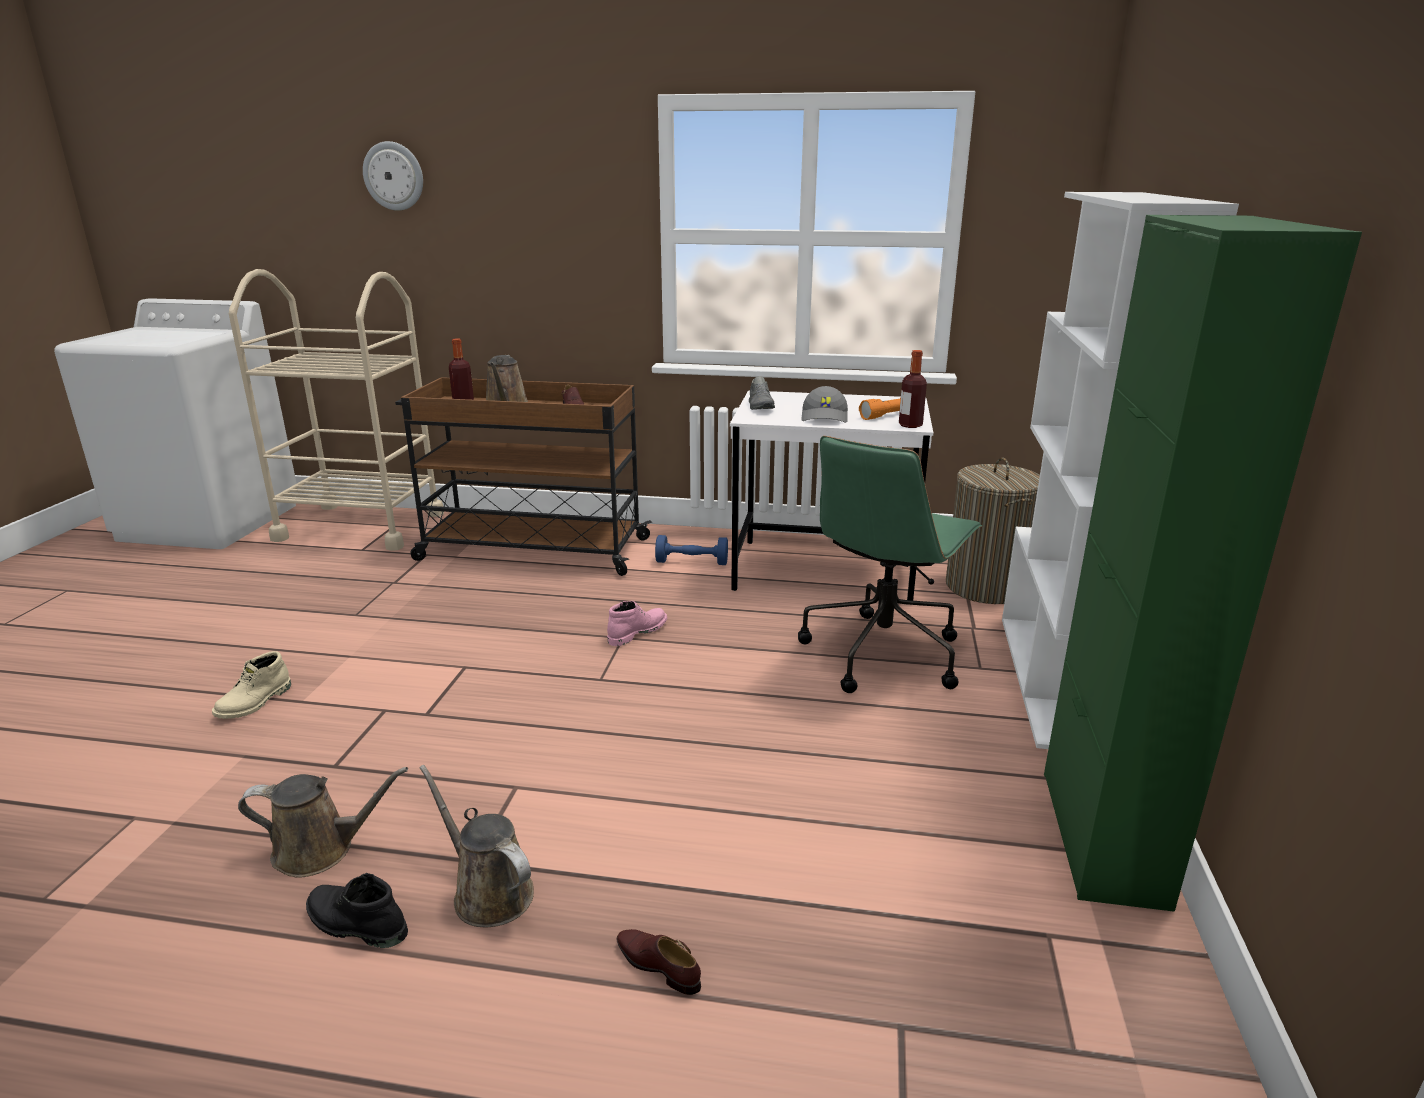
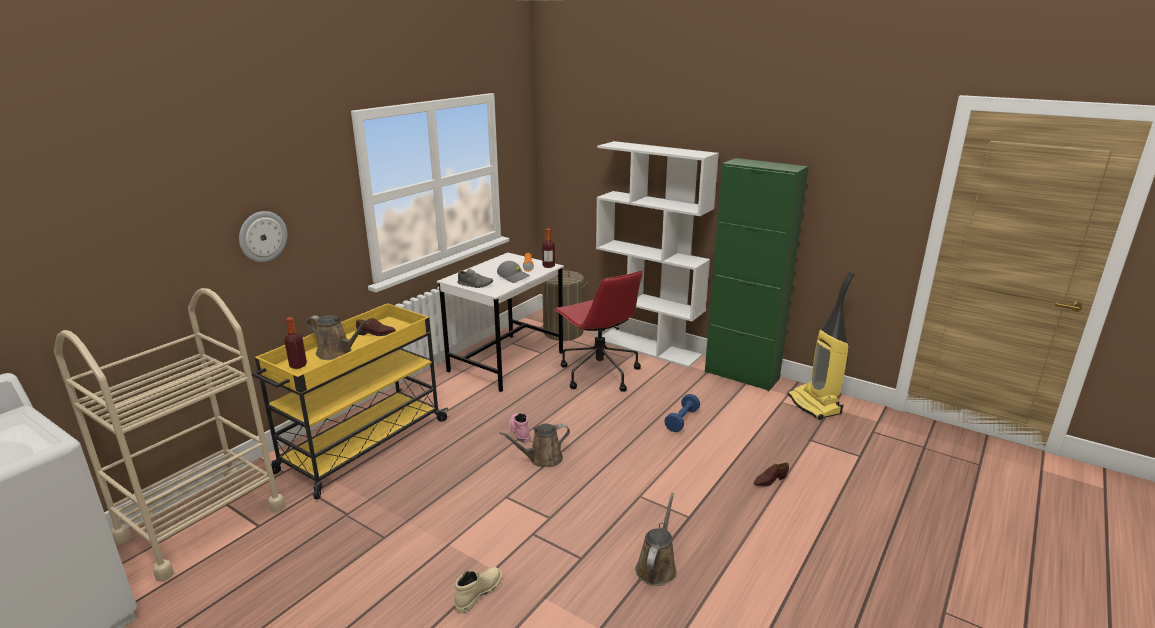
camera: 65 degrees left, 0 degrees up
beige boot [212,651,291,719] -> beige boot turned 105 degrees counterclockwise [454,567,502,613]
black boot [306,873,408,948] -> none
wall clock [363,141,423,211] -> wall clock moved to [239,211,287,262]
brown cart [395,377,652,576] -> yellow cart [252,303,448,499]
brown watering can [420,765,534,927] -> brown watering can moved to [499,423,570,467]
blue dumbbell [655,535,728,565] -> blue dumbbell moved to [664,394,700,432]
green office chair [798,436,983,693] -> red office chair [553,270,642,392]
none -> vacuum cleaner [788,271,855,420]

